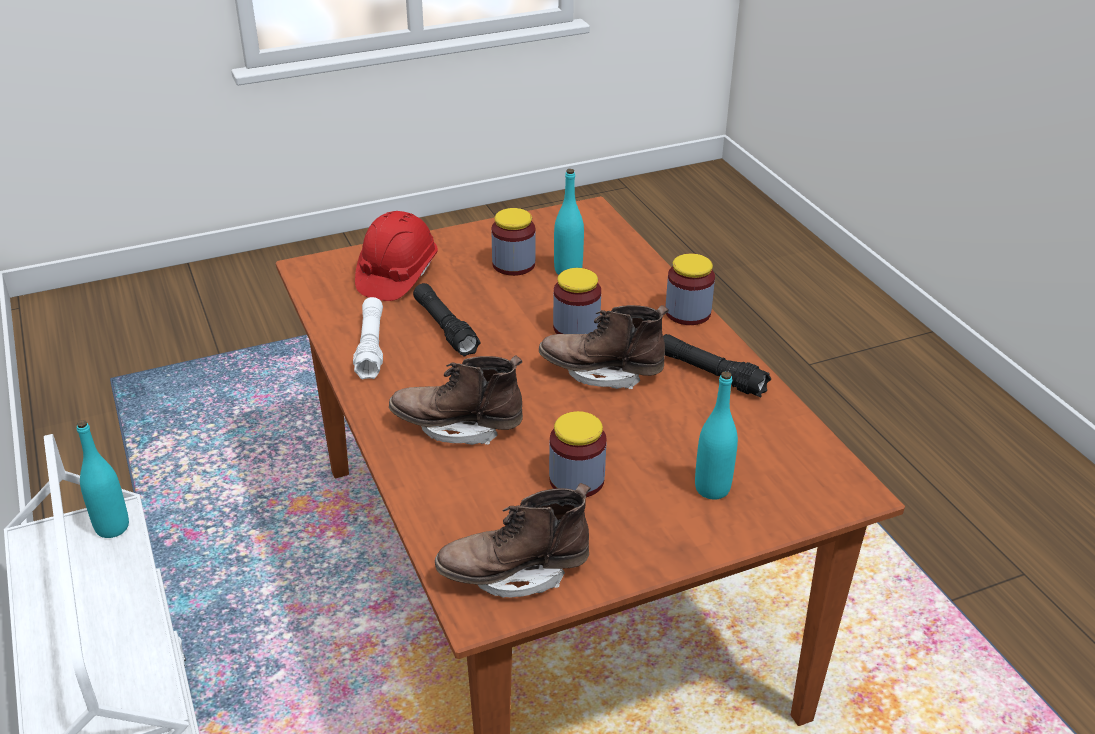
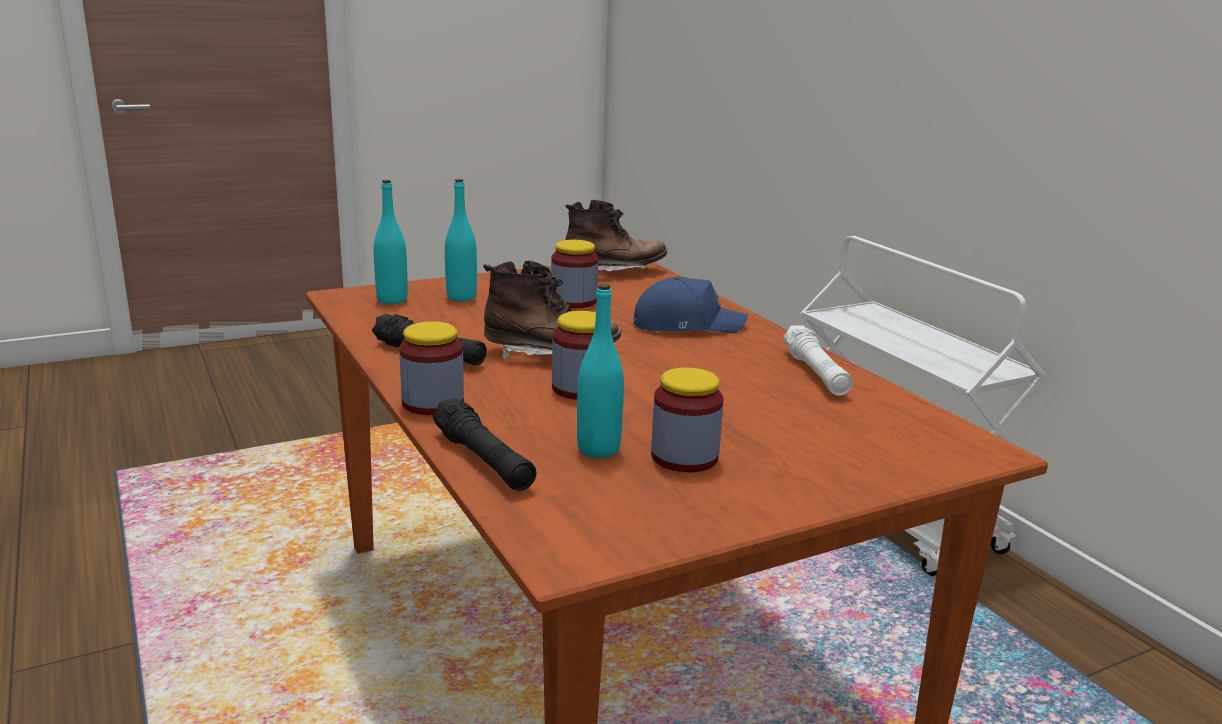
camera: 175 degrees right, 15 degrees down
turquoise bottle [77,420,129,538] -> turquoise bottle moved to [374,180,408,304]
red hard hat [355,211,438,301] -> none
brown boot [389,355,523,445] -> blue cap [633,277,748,333]
black flashlight [413,283,480,357] -> black flashlight moved to [432,398,536,491]

